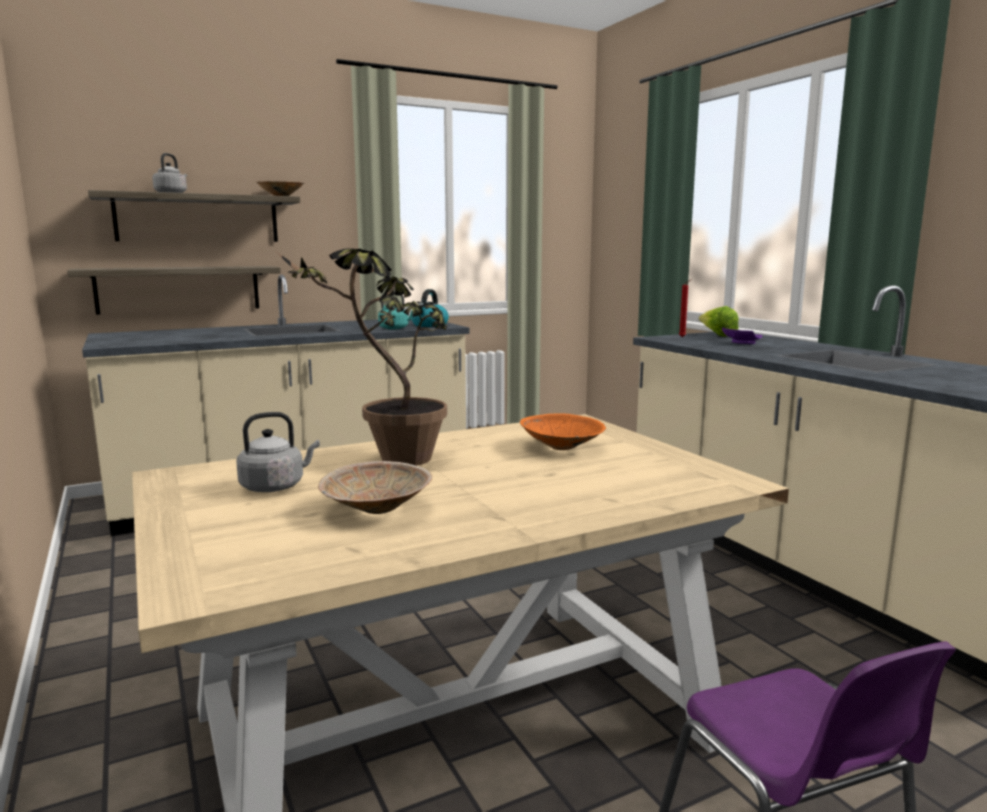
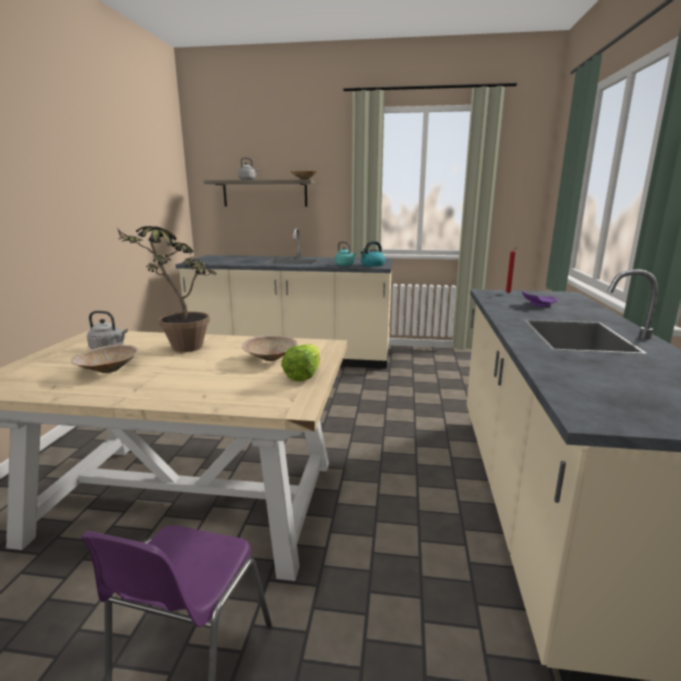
camera: 35 degrees right, 5 degrees up
shelf [67,266,281,315] -> none
orange bowl [520,413,606,450] -> beige bowl [242,335,298,361]
lettuce [699,306,738,337] -> lettuce moved to [281,344,320,381]

